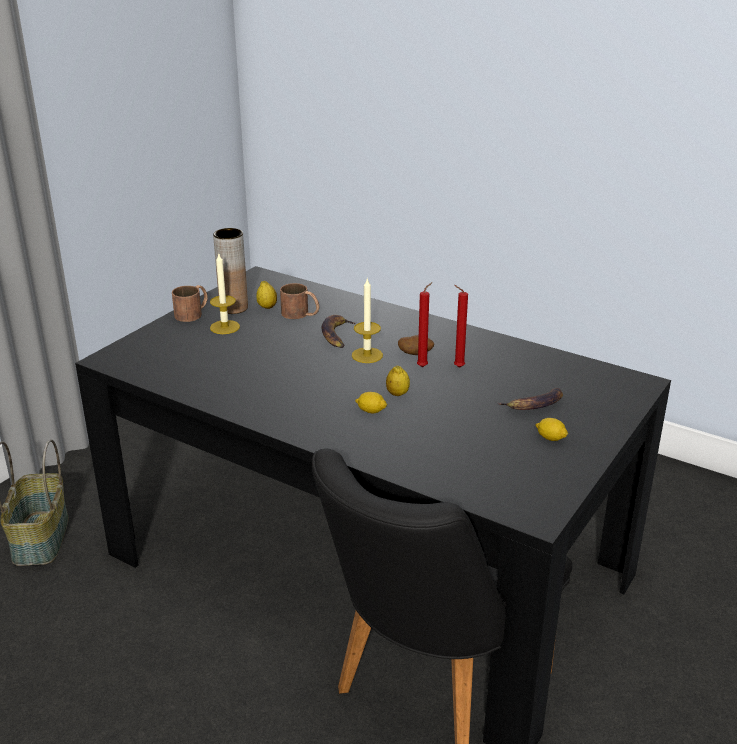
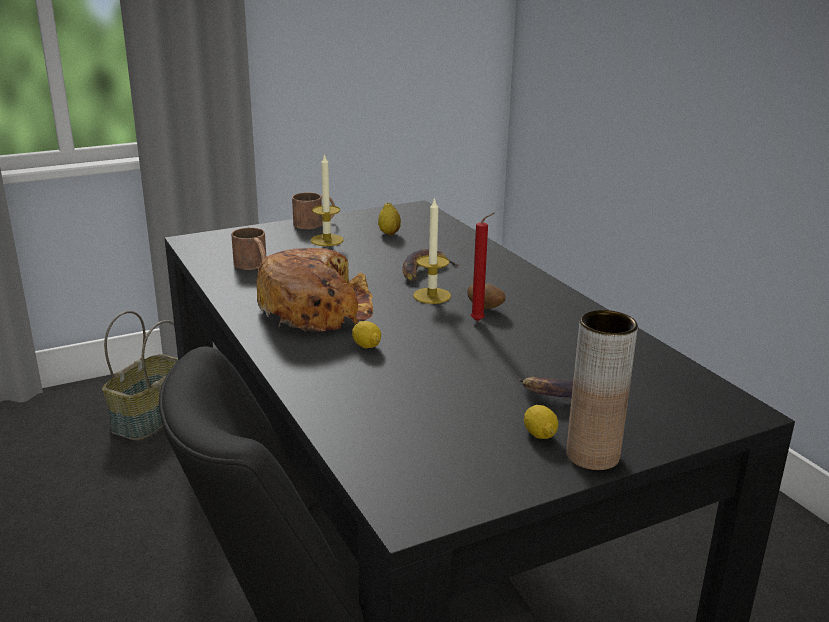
camera: 30 degrees right, 5 degrees down
brown vase [213,228,248,314] -> brown vase moved to [566,310,638,471]
brown mug [280,283,319,319] -> brown mug moved to [231,228,266,270]
lemon [386,366,410,396] -> none
red candle [454,285,468,368] -> none
none -> bread [257,248,374,332]

